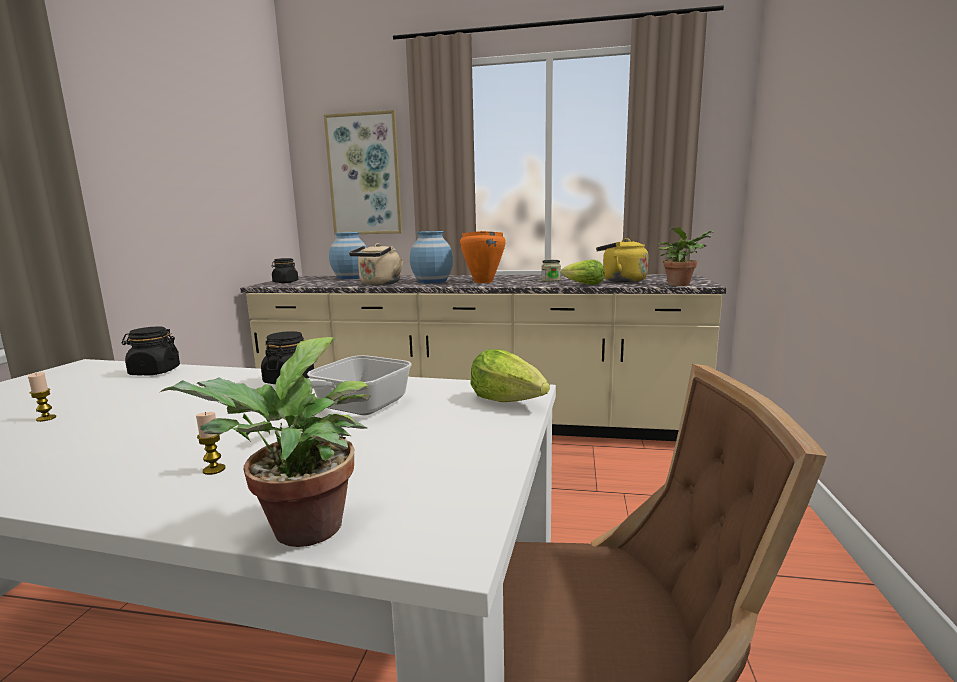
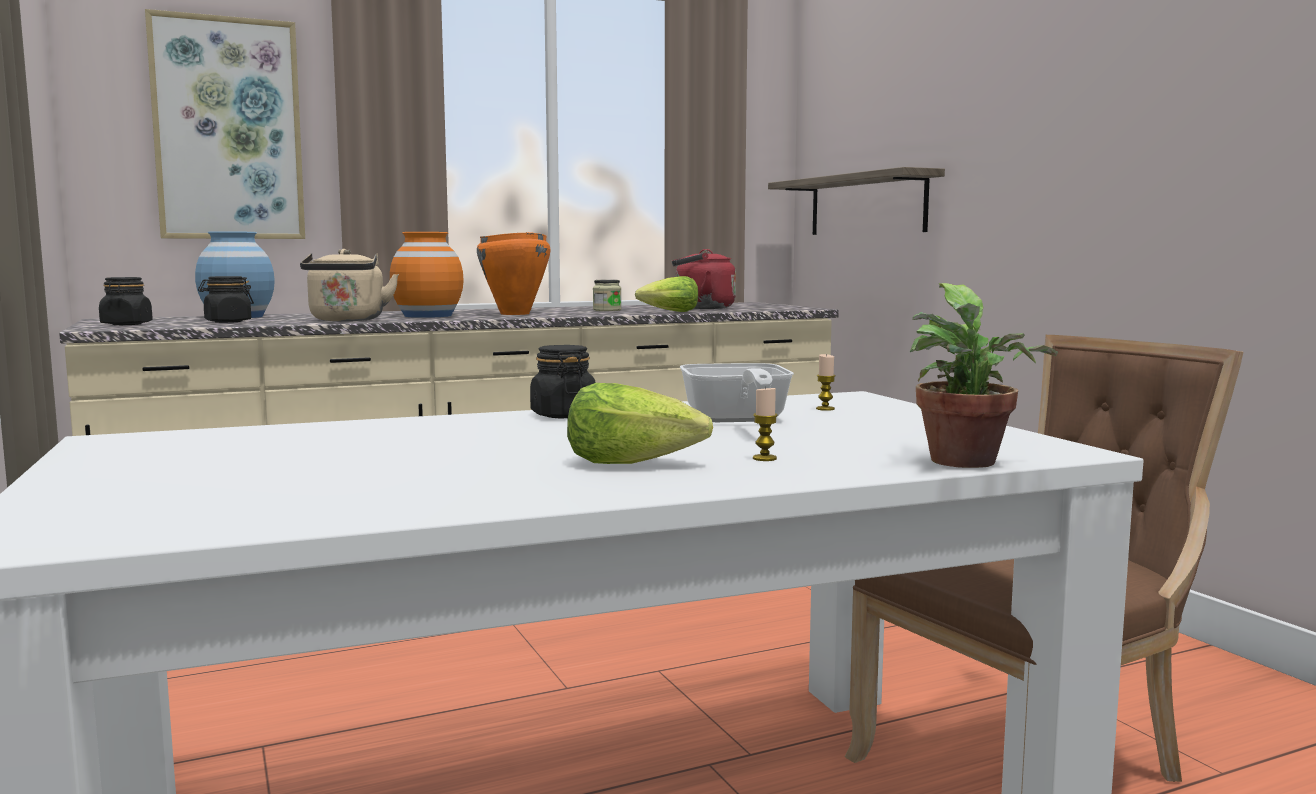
camera: 35 degrees left, 5 degrees down
candle [28,372,56,422] -> candle moved to [816,354,836,411]
black jar [122,327,180,375] -> black jar moved to [198,276,254,323]
blue vase [410,231,453,284] -> orange vase [390,232,464,318]
lettuce [470,349,550,402] -> lettuce moved to [567,383,713,464]
yellow kettle [596,238,648,283] -> red kettle [672,249,736,309]
potted plant [658,227,715,286] -> none
none -> shelf [768,167,945,235]

